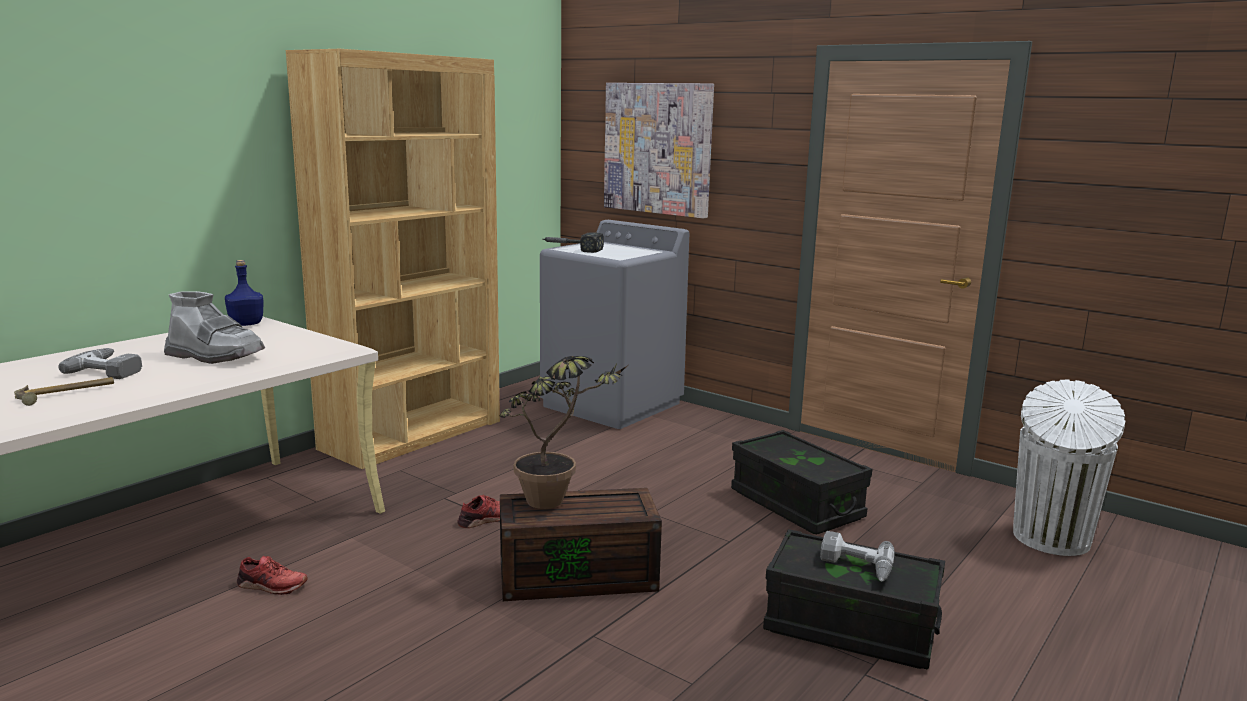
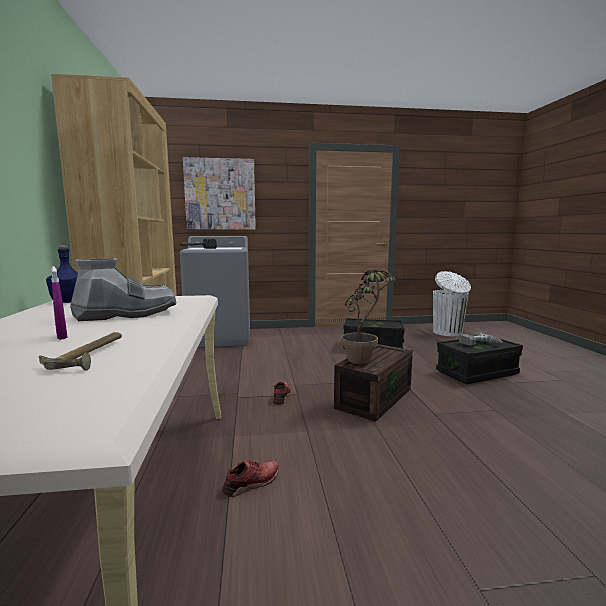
camera: 45 degrees left, 5 degrees down
power drill [59,348,142,379] -> purple spray bottle [51,266,67,340]

